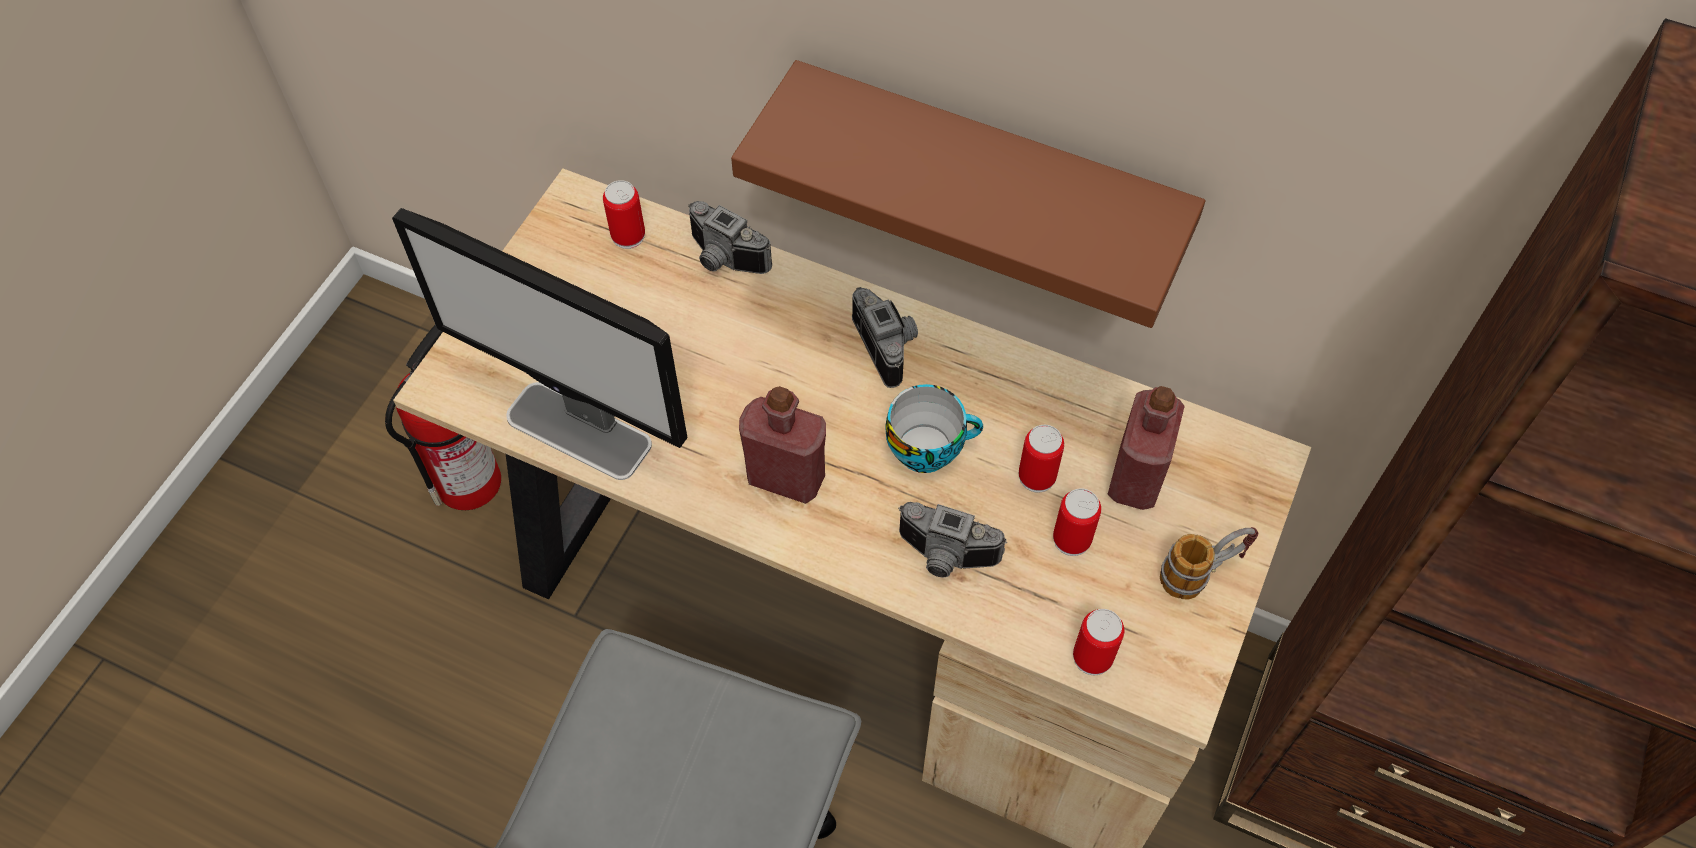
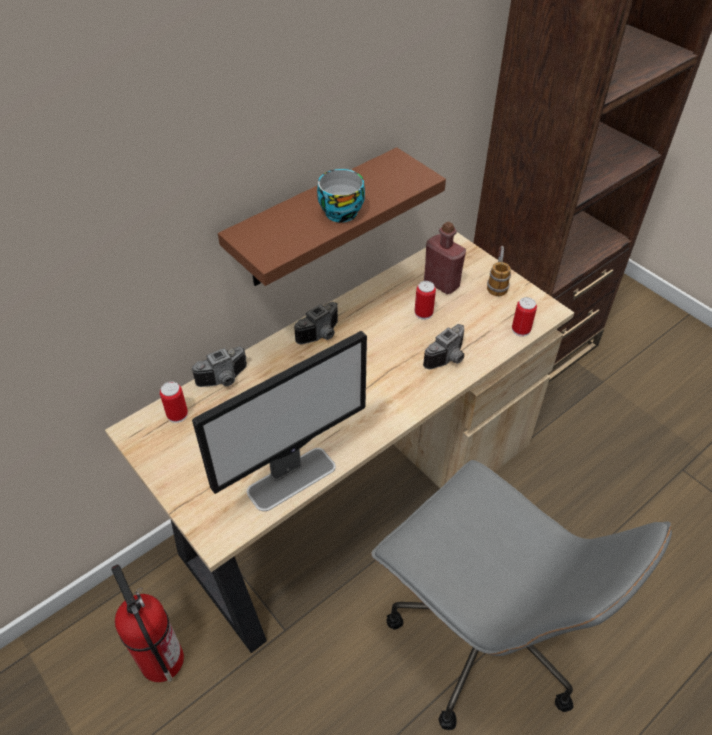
camera: 65 degrees left, 10 degrees down
red bottle [739,386,826,504] -> none
camera [852,287,918,388] -> camera turned 135 degrees clockwise [294,302,338,344]
cup [885,384,983,473] -> cup moved to [317,169,365,223]
can [1053,488,1101,556] -> none

